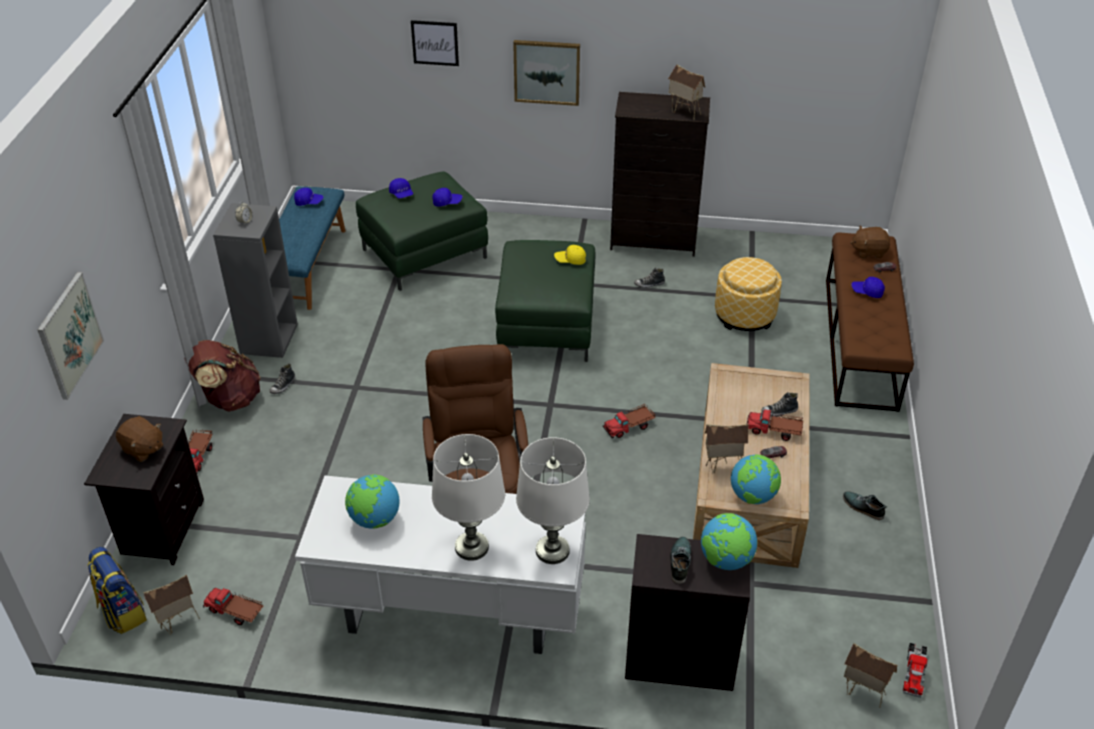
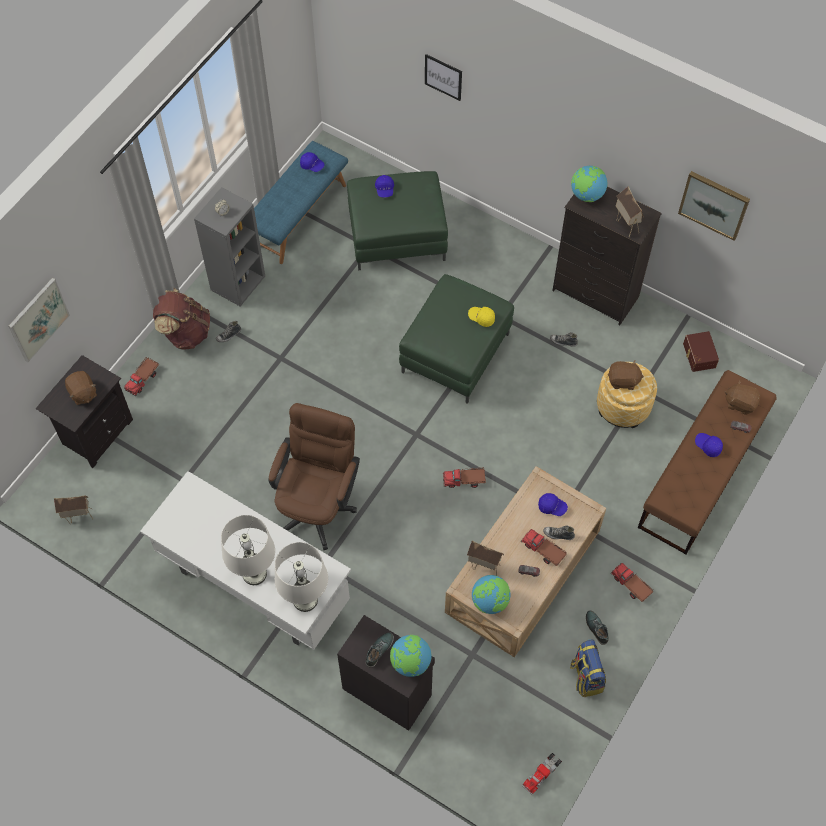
camera: 25 degrees right, 20 degrees up
backpack [88,547,147,634] -> backpack moved to [570,639,606,697]
toy truck [203,588,263,625] -> toy truck moved to [610,563,653,602]
globe [345,474,400,529] -> globe moved to [571,166,607,202]
blue cap [432,188,462,207] -> blue cap moved to [538,493,568,516]
picture [513,40,580,106] -> picture moved to [678,171,750,241]
toy house [843,643,898,708] -> none
none -> brown plush toy [608,361,644,390]
none -> brown storage box [683,331,719,372]

